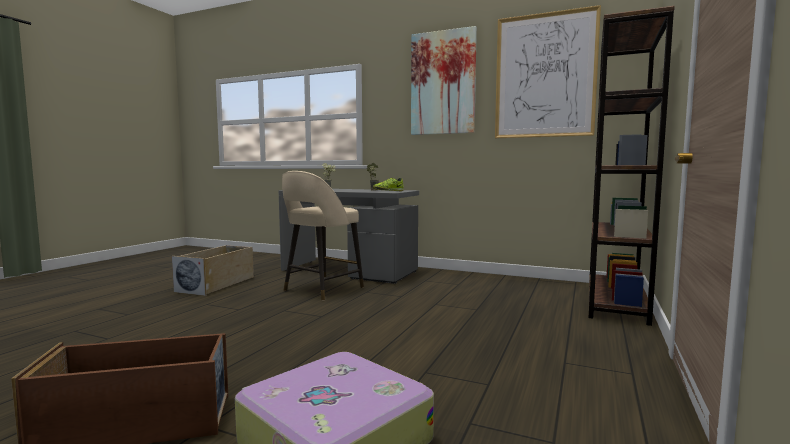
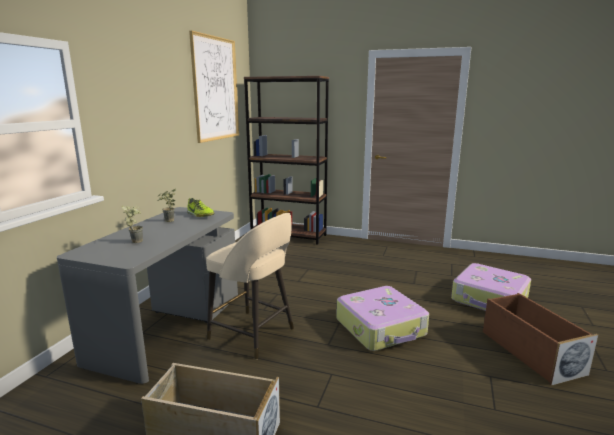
camera: 95 degrees left, 10 degrees up
picture [411,26,477,135] -> none
none -> suitcase [336,286,429,351]

